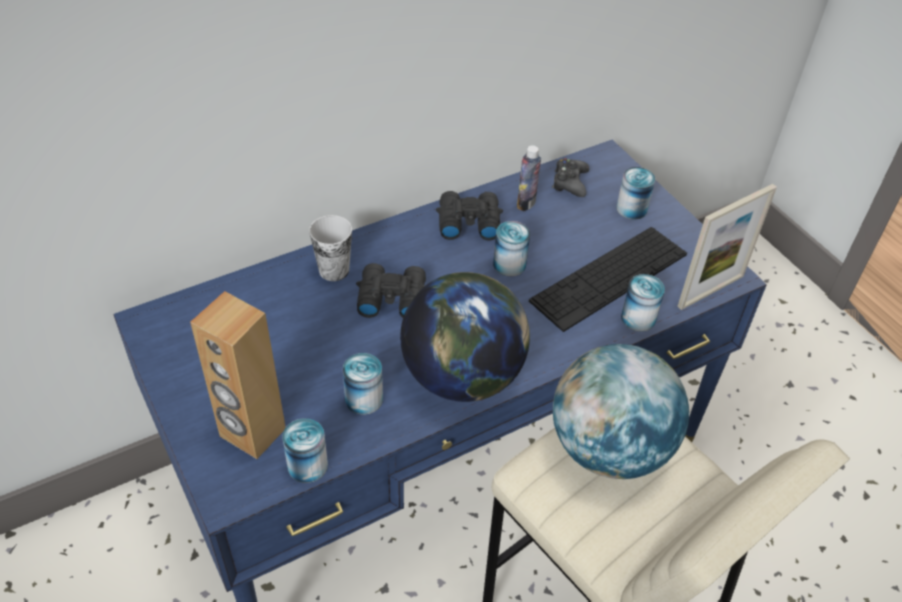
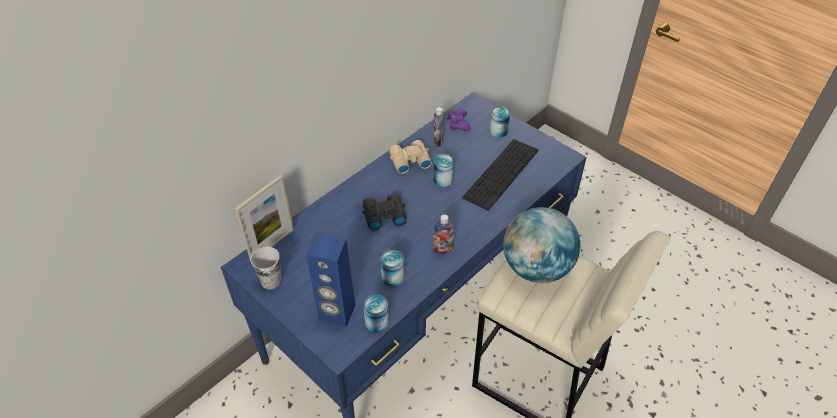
camera: 15 degrees left, 0 degrees up
brown speaker [190,291,286,459] -> blue speaker [306,232,355,327]
cup [309,215,352,281] -> cup moved to [251,247,282,289]
globe [400,272,530,402] -> bottle [433,214,455,254]
black binoculars [436,191,503,241] -> beige binoculars [389,140,432,174]
black game controller [552,158,590,197] -> purple game controller [447,110,471,131]
can [621,274,665,332] -> none
picture frame [677,184,777,310] -> picture frame moved to [235,175,294,261]

